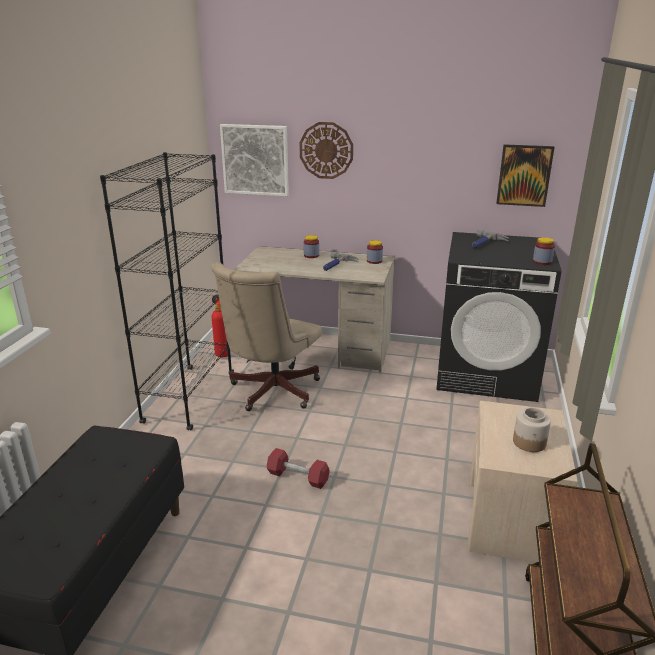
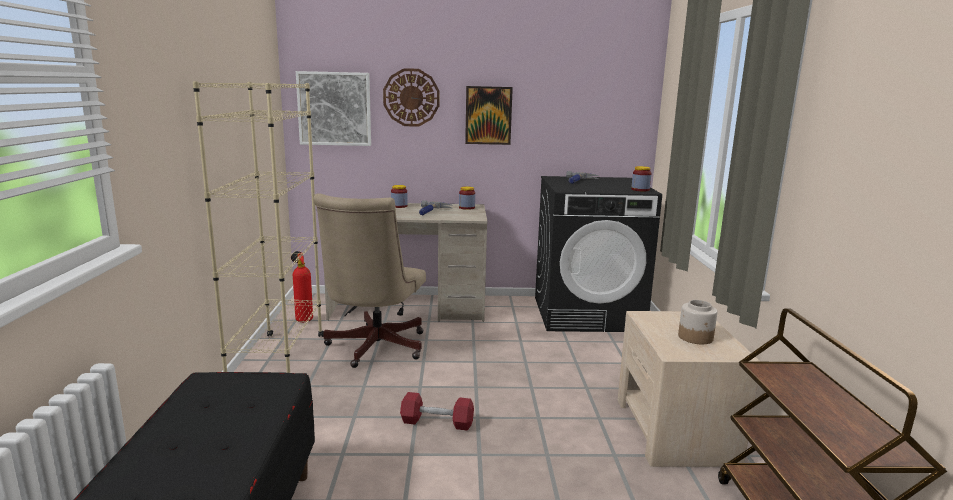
camera: 15 degrees left, 10 degrees down
black bookcase [100,152,234,431] -> beige bookcase [193,81,324,373]
picture [496,144,554,207] -> picture moved to [465,86,513,145]

